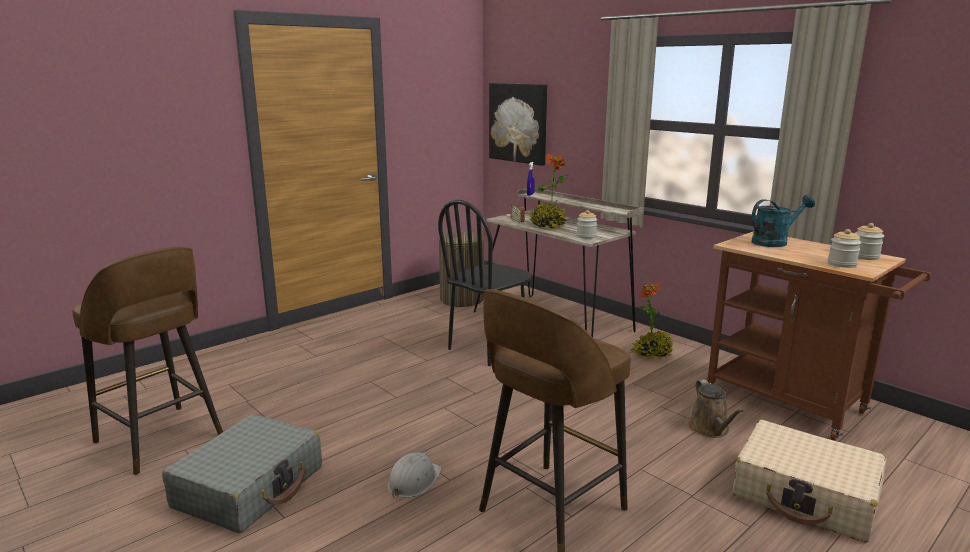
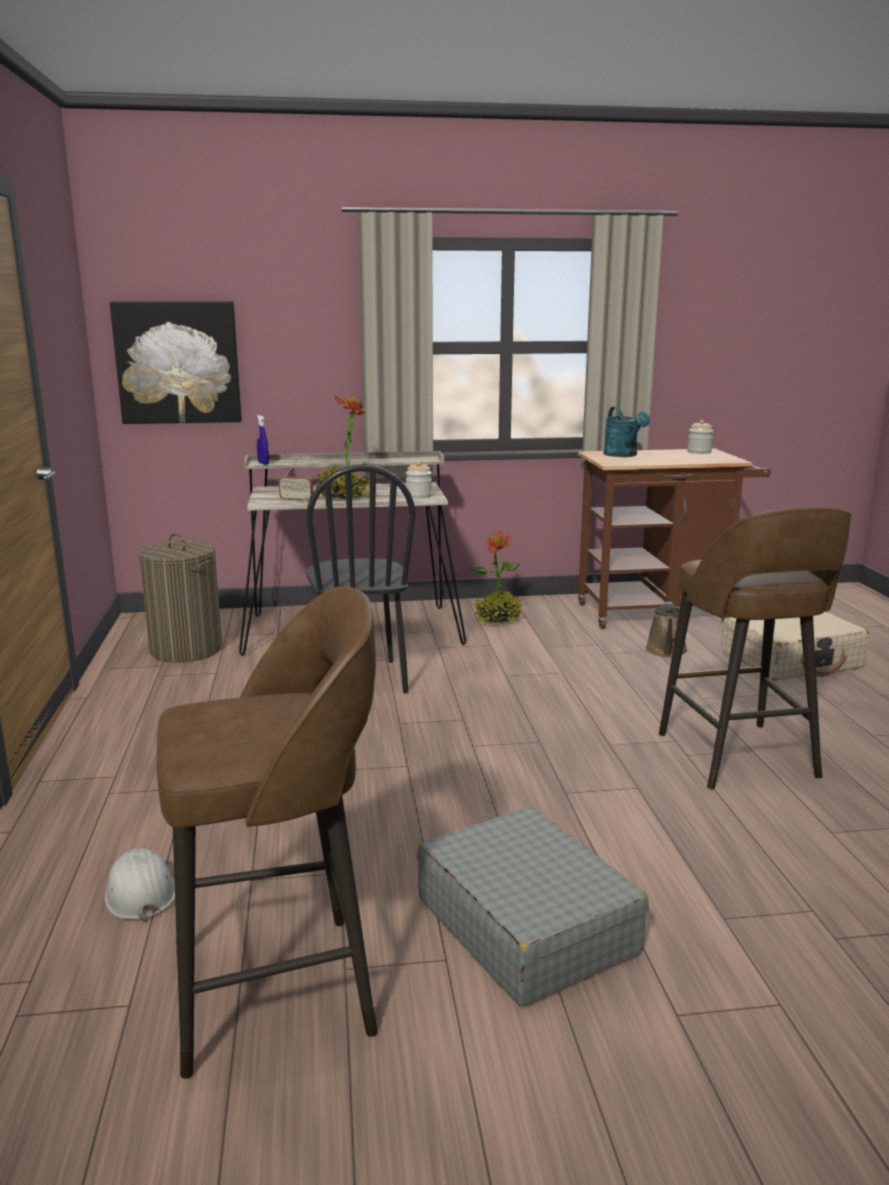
camera: 55 degrees left, 0 degrees up
white hard hat [387,452,442,498] -> white hard hat moved to [105,849,175,922]
brown watering can [688,379,744,438] -> brown watering can turned 75 degrees clockwise [645,602,688,657]
turquoise watering can [752,195,815,247] -> turquoise watering can turned 150 degrees clockwise [604,407,650,457]
jar [828,229,861,268] -> none

